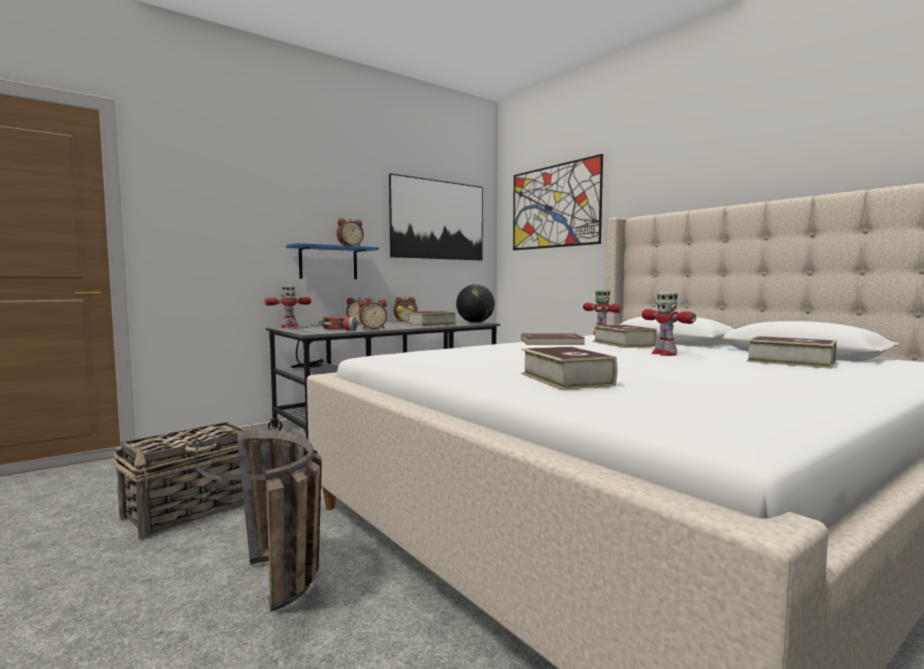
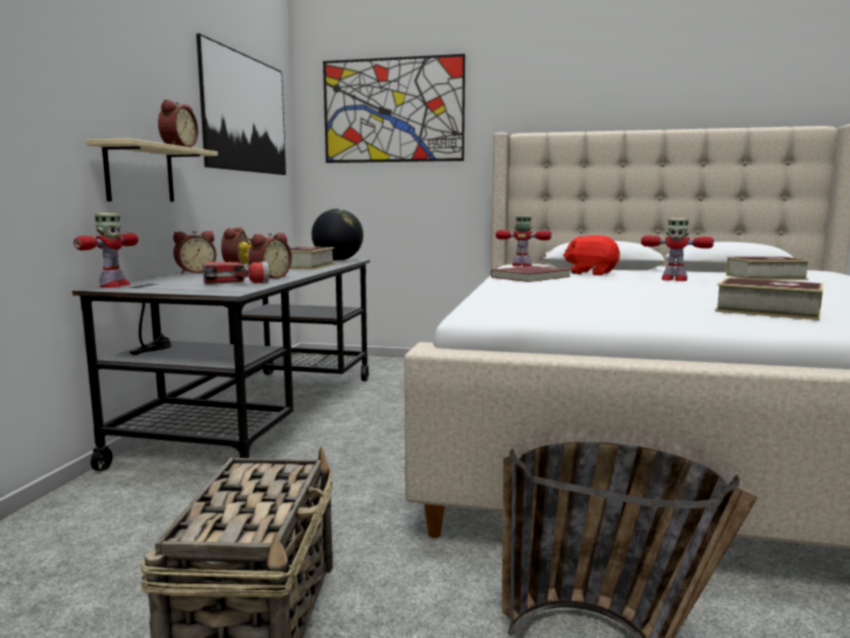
camera: 40 degrees left, 5 degrees up
blue shelf [286,243,379,279] -> beige shelf [86,138,218,201]
book [592,325,657,348] -> red plush toy [563,235,620,275]

